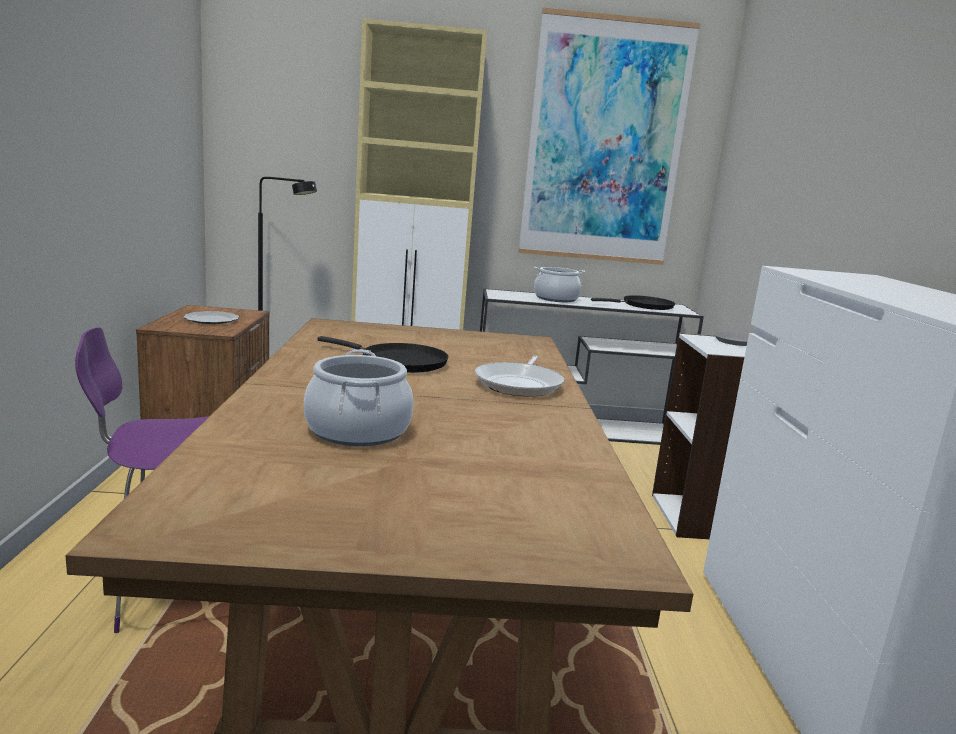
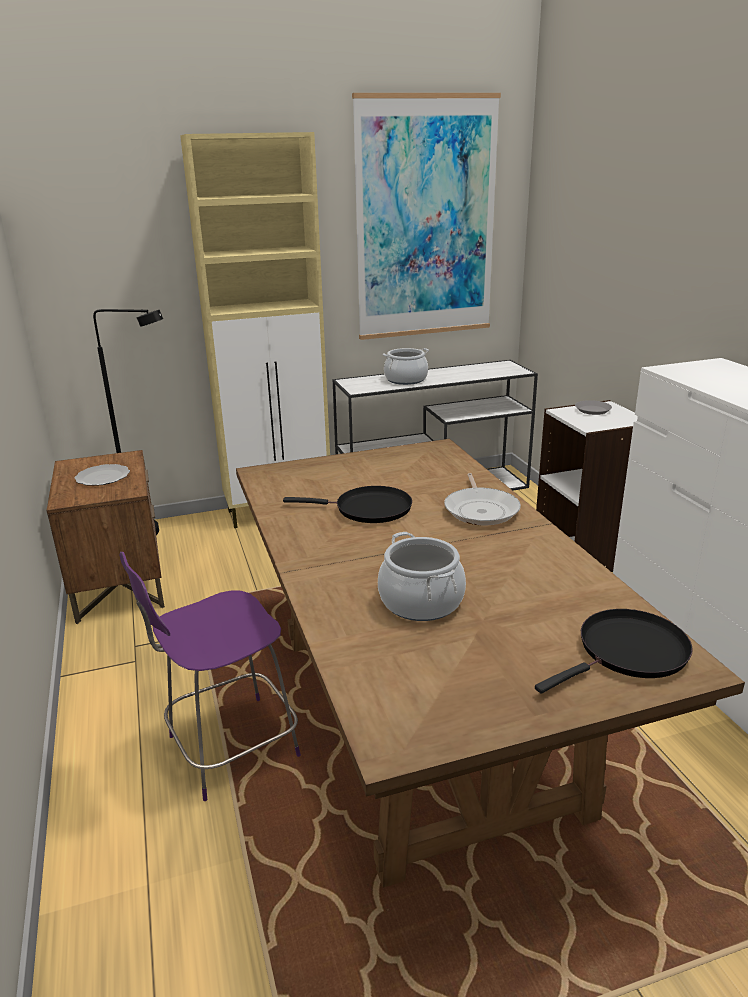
camera: 15 degrees left, 10 degrees up
black frying pan [591,295,675,310] -> black frying pan moved to [535,609,693,694]

